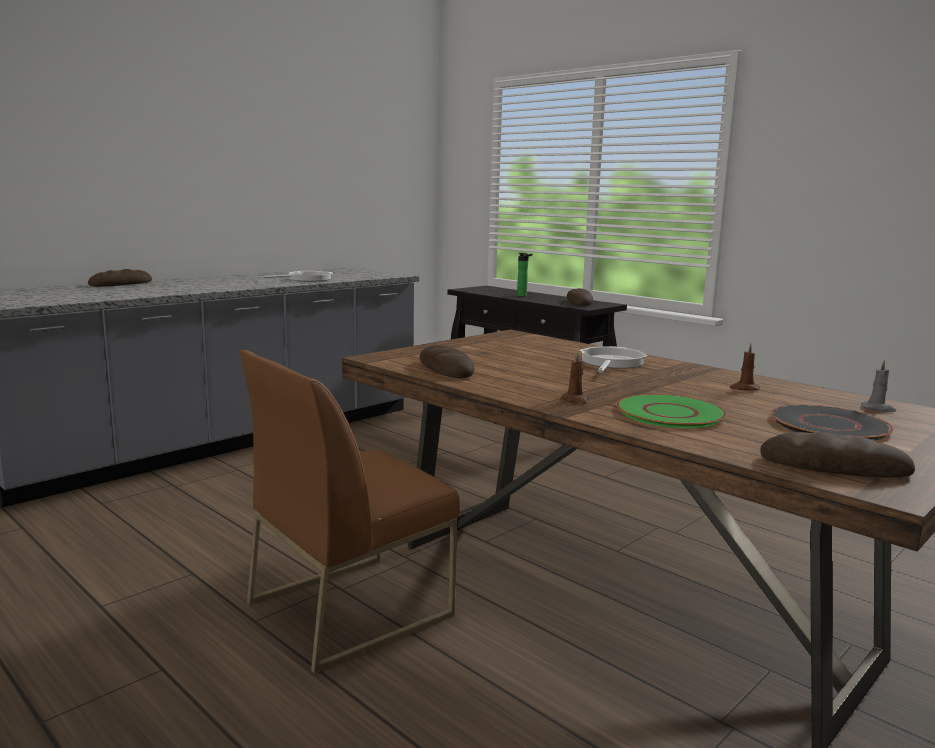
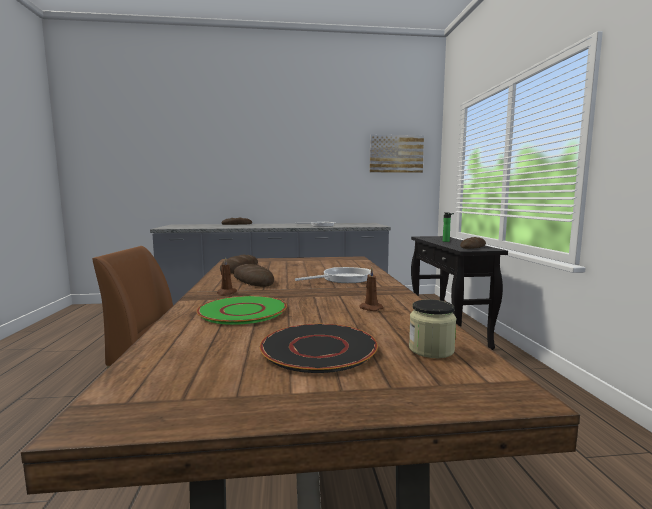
camera: 40 degrees right, 5 degrees down
bread [760,432,915,478] -> bread moved to [233,264,274,287]
grey candle [861,359,896,412] -> jar [409,299,456,358]
none -> picture [369,135,424,173]

